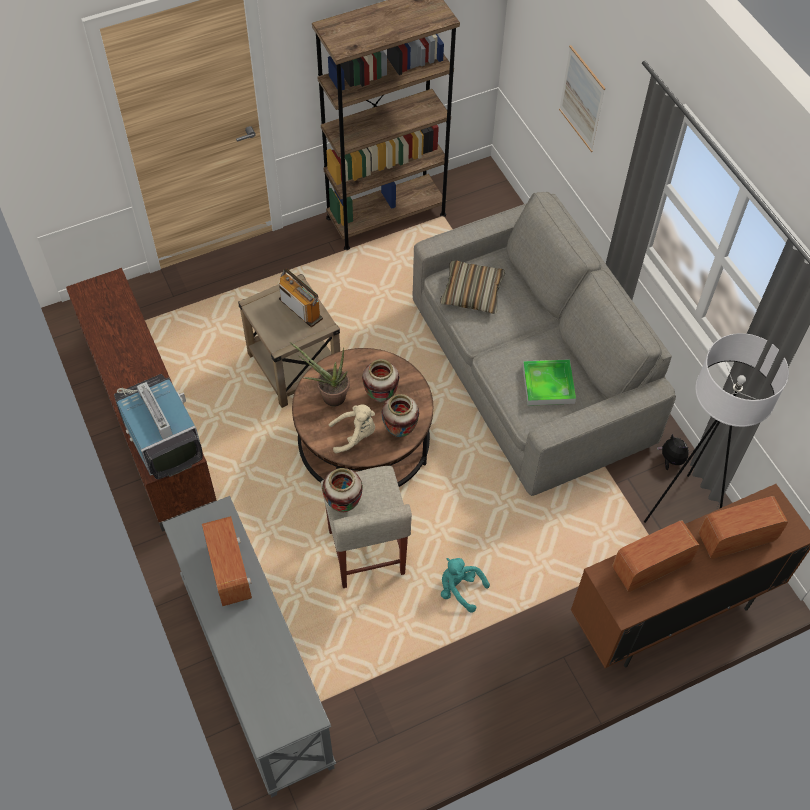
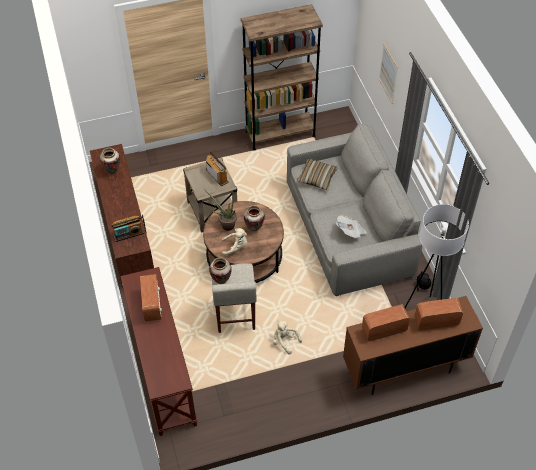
camera: 10 degrees right, 5 degrees down
television [114,374,203,480] -> radio [111,216,144,242]
grey console table [162,496,336,798] -> brown console table [120,267,198,436]
vase [381,394,419,437] -> vase moved to [100,148,120,174]
turquoise plush toy [441,558,490,612] -> beige plush toy [272,321,302,355]
tray [522,359,576,406] -> newspaper [336,215,367,238]

